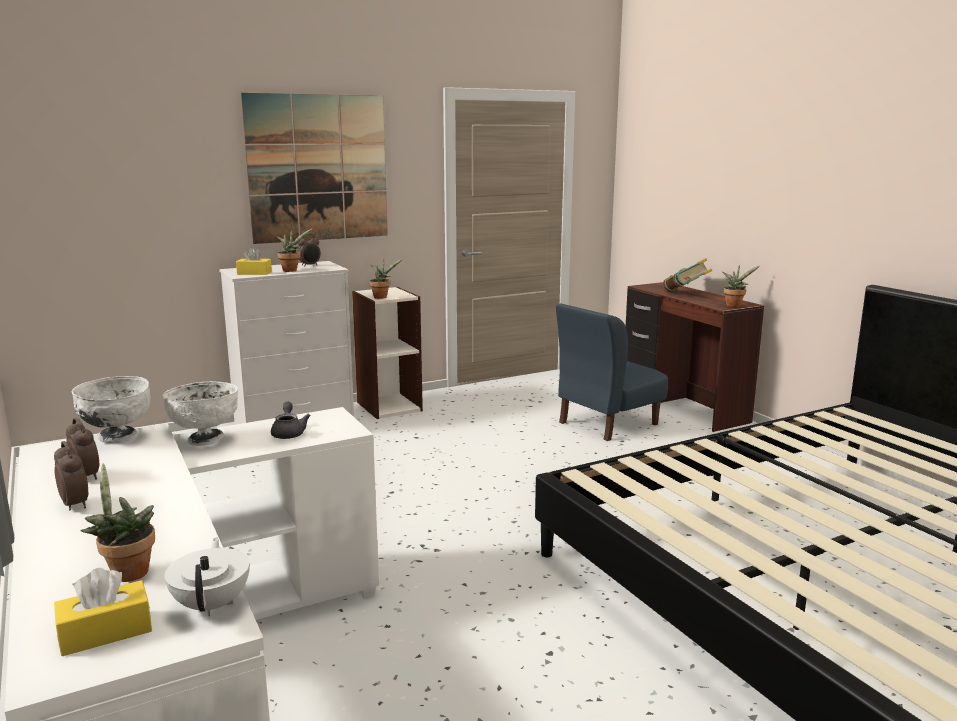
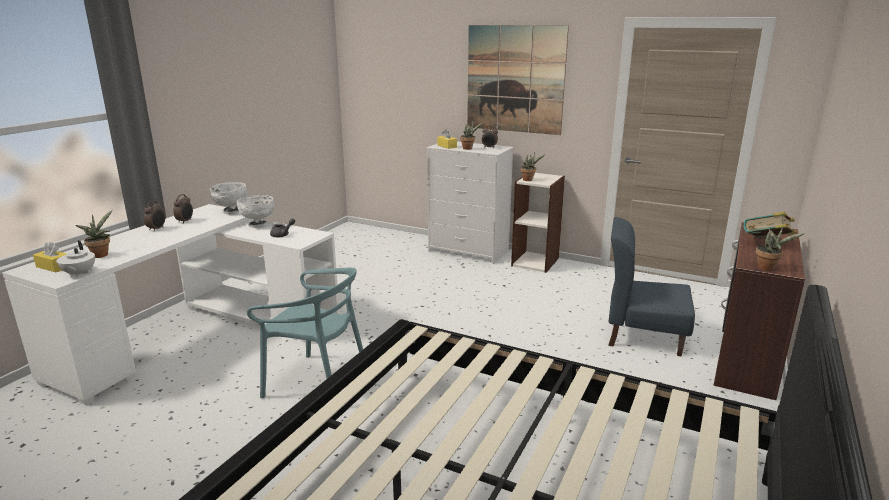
camera: 55 degrees right, 5 degrees up
white teapot [165,537,250,616] -> white teapot turned 120 degrees clockwise [56,240,95,277]
none -> turquoise chair [247,268,363,398]

